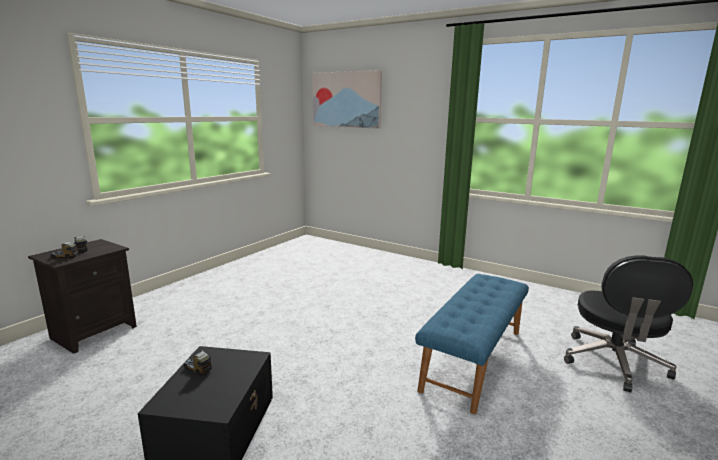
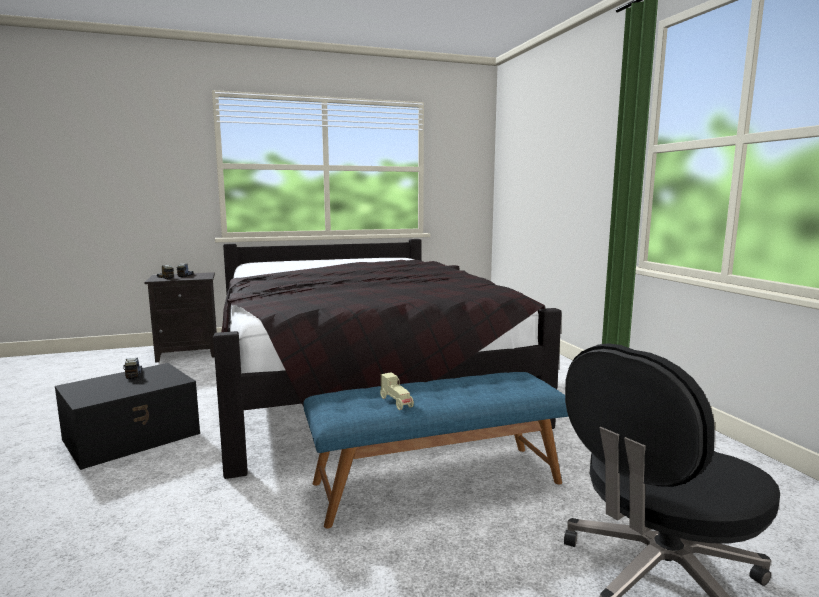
camera: 40 degrees right, 5 degrees down
picture [313,70,382,129] -> none
none -> black bed [213,239,562,479]
none -> beige toy car [380,372,414,410]

